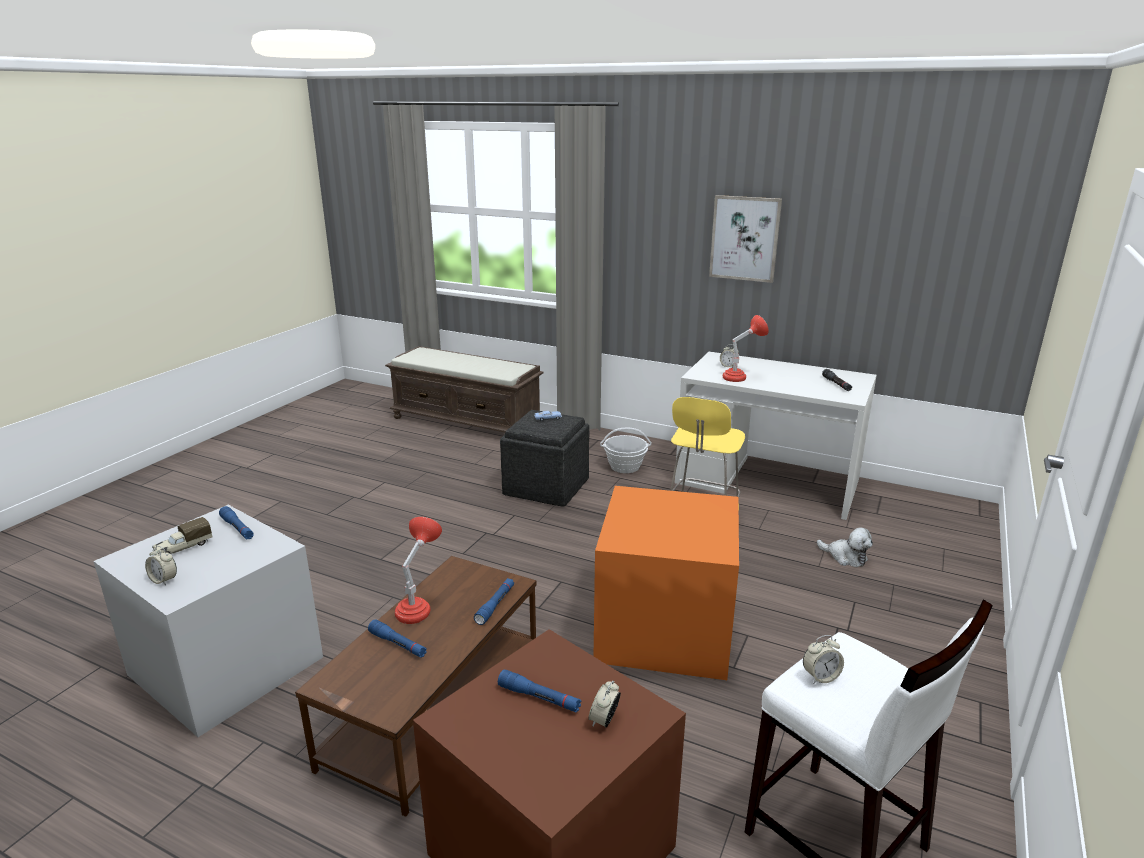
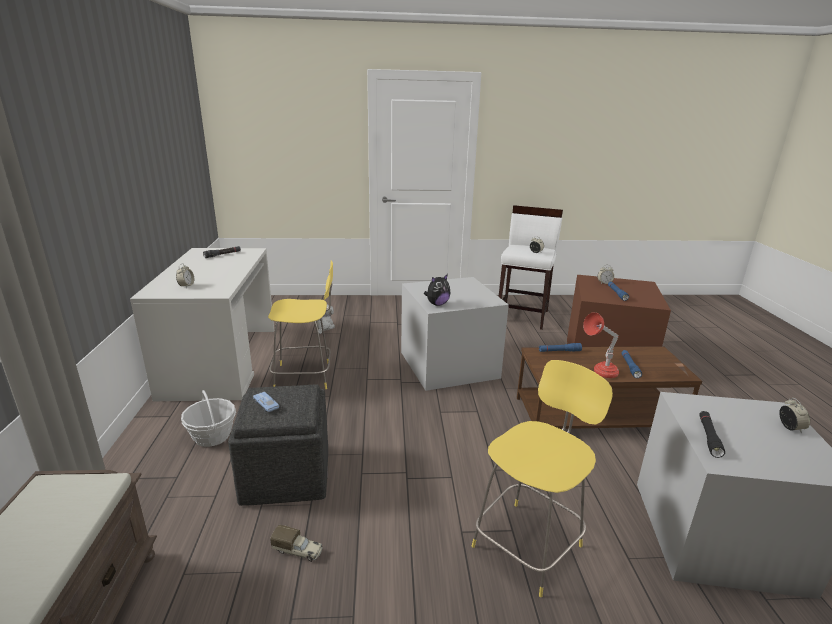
camera: 120 degrees left, 0 degrees up
toy truck [152,517,213,555] -> toy truck moved to [270,525,323,562]
blue flashlight [219,506,254,539] -> black flashlight [699,411,725,458]
orange storage box [594,486,739,680] -> grey storage box [401,277,509,391]
picture [709,195,782,283] -> none
red table lamp [723,315,769,382] -> none
none -> plush toy [424,274,450,306]
none -> yellow stool [472,360,613,597]

